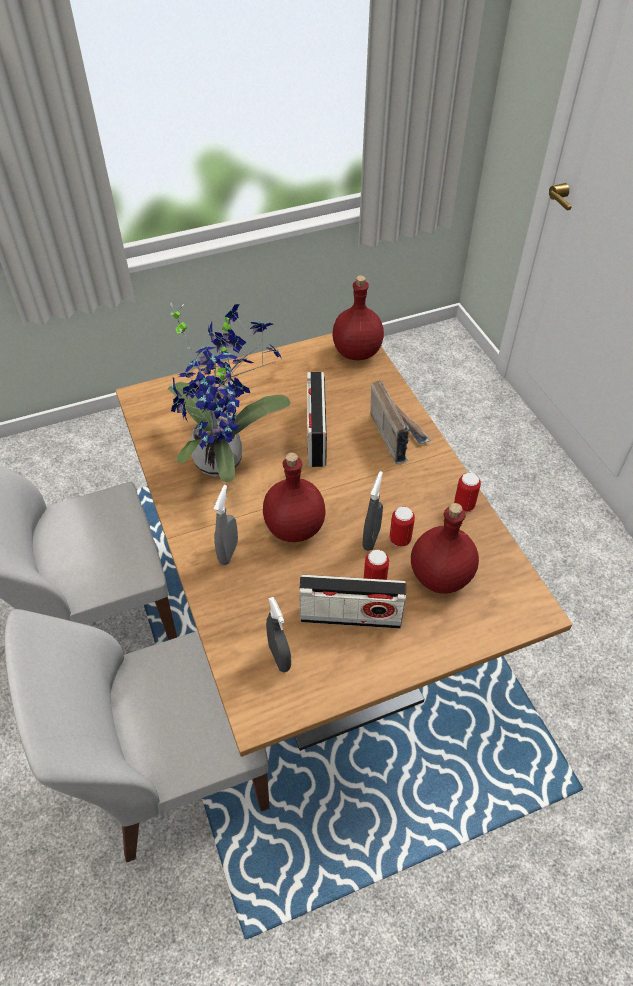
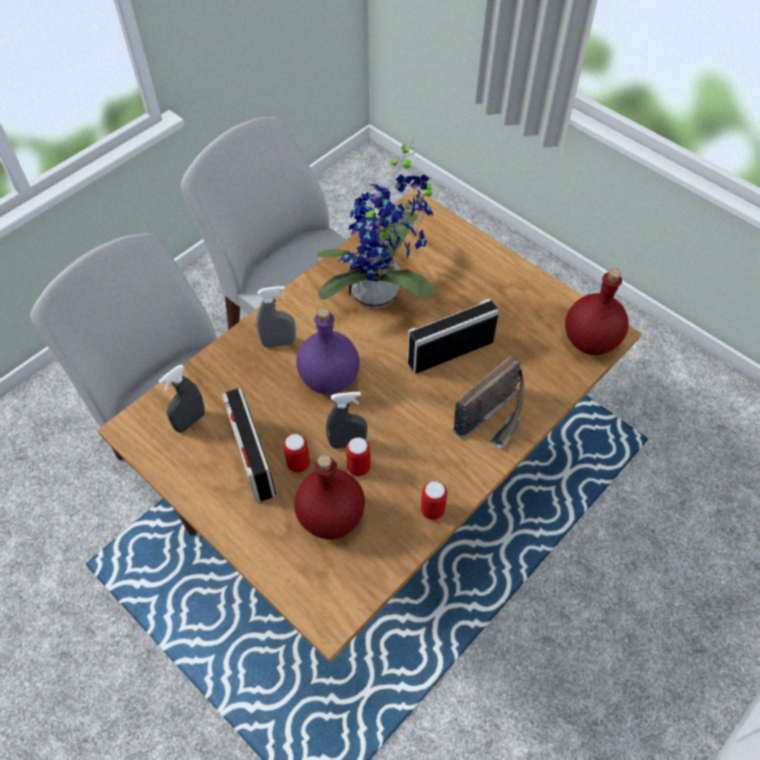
camera: 65 degrees right, 5 degrees up
red bottle [263,452,325,542] -> purple bottle [296,308,360,395]

